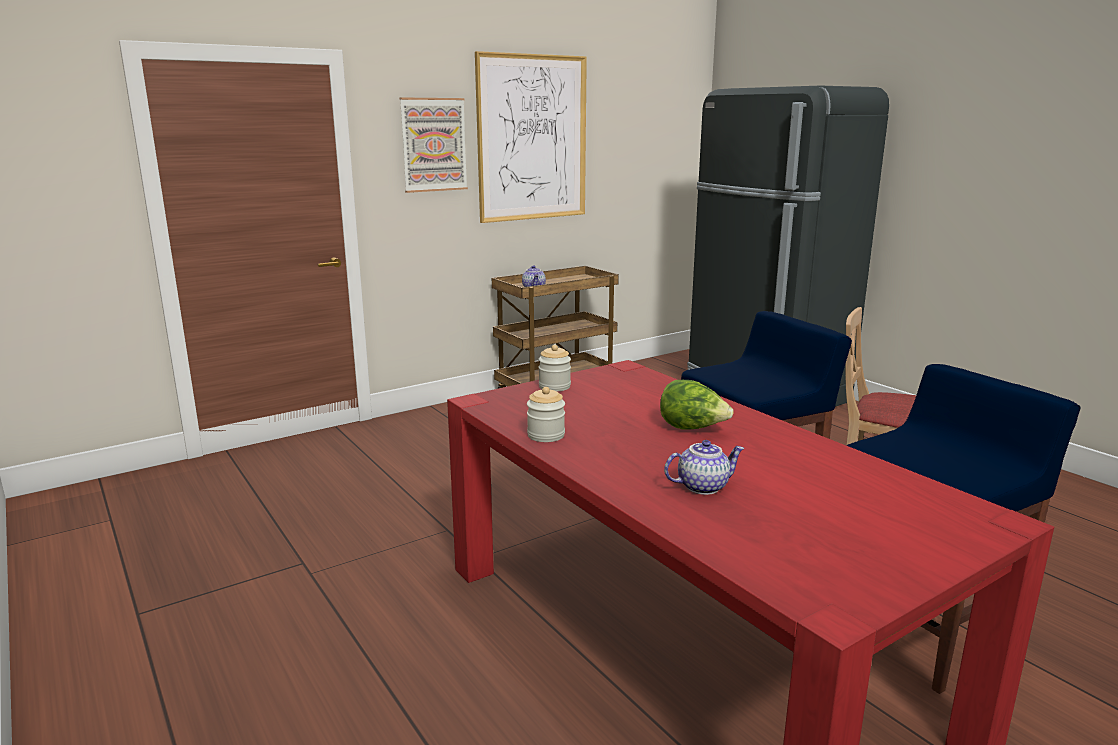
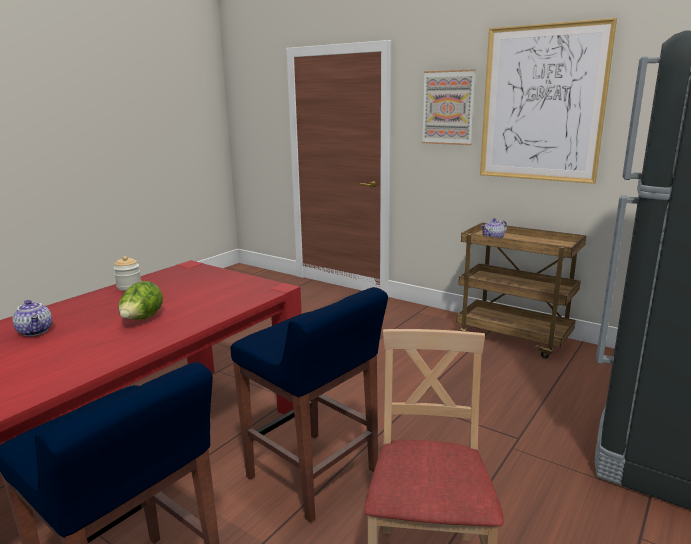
camera: 70 degrees right, 0 degrees up
jar [538,345,571,392] -> none

